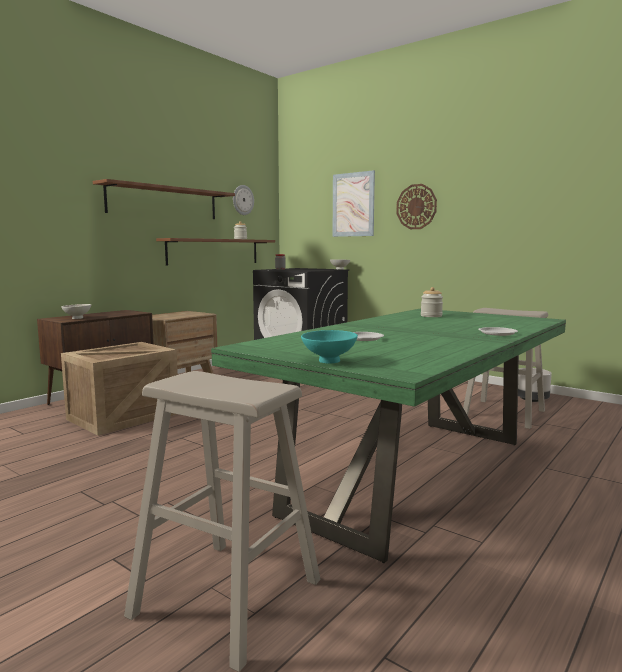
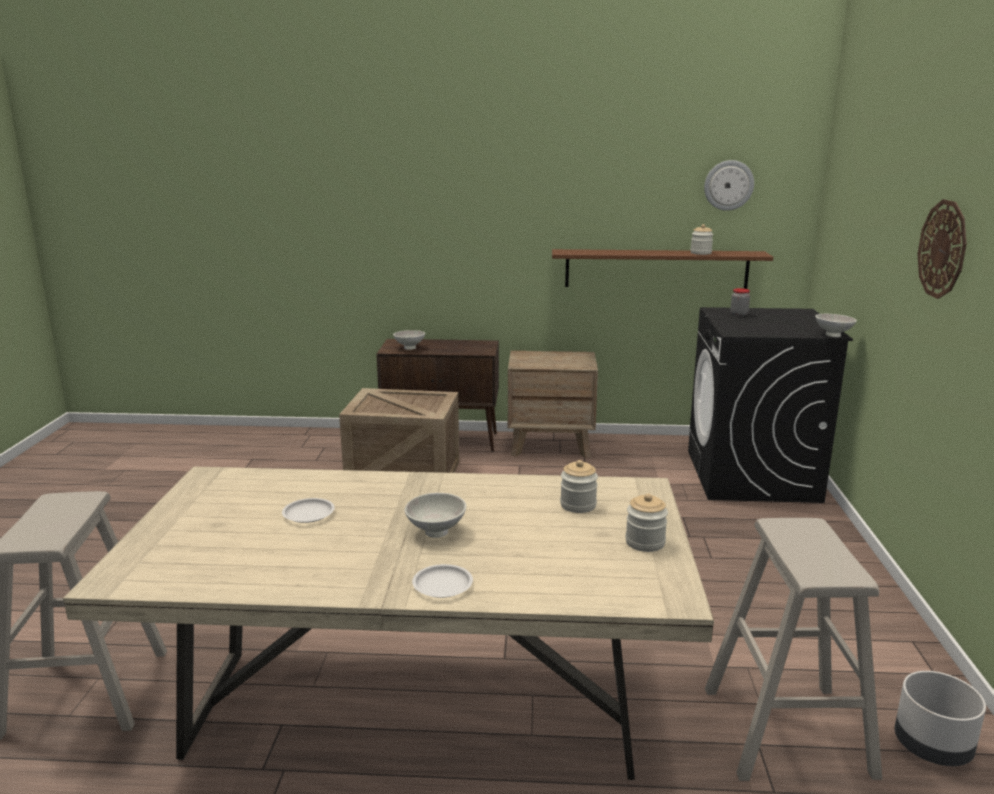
camera: 55 degrees right, 10 degrees up
brown shelf [93,179,235,219] -> none
green dining table [211,309,566,563] -> beige dining table [63,466,714,780]
turquoise bowl [301,330,358,363] -> none
picture [333,170,375,237] -> none
none -> white bowl [405,493,466,538]
none -> jar [625,494,668,552]

